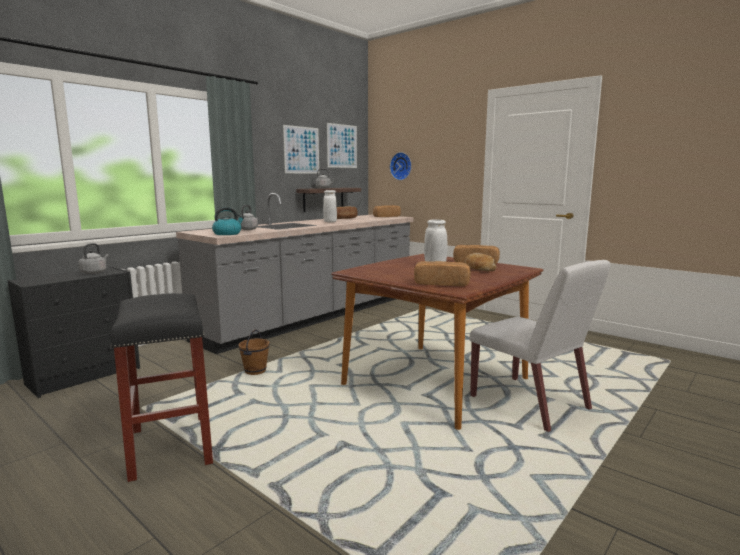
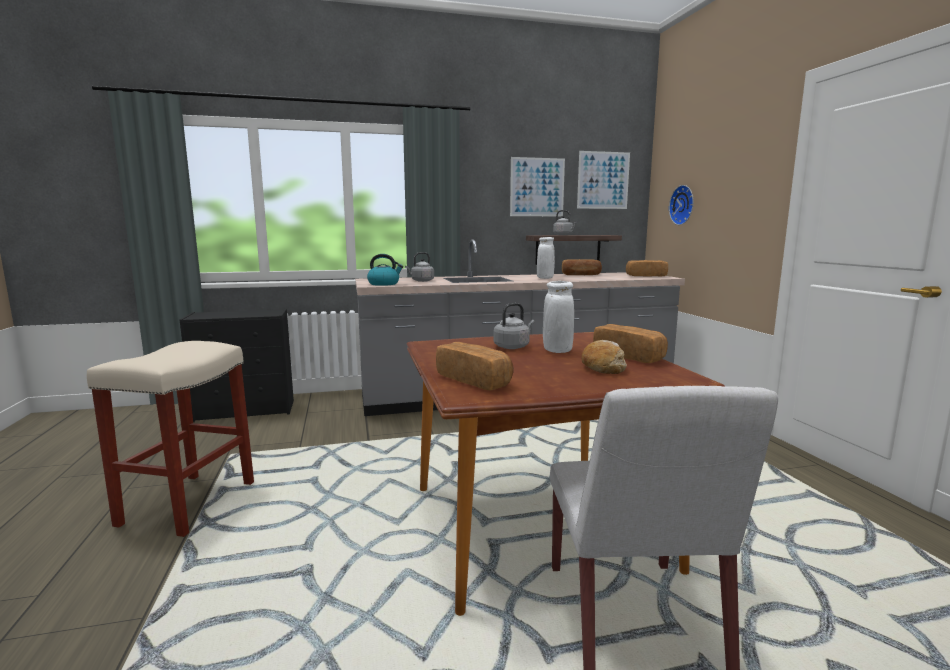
camera: 35 degrees right, 0 degrees up
grey kettle [78,243,109,274] -> grey kettle moved to [494,303,535,349]
black stool [111,293,213,482] -> beige stool [87,341,254,537]
brown bucket [238,330,269,375] -> none

